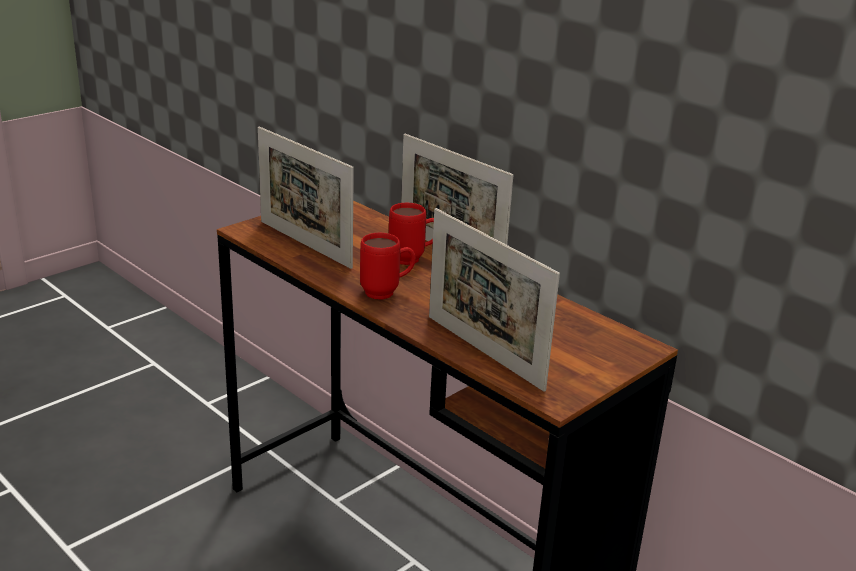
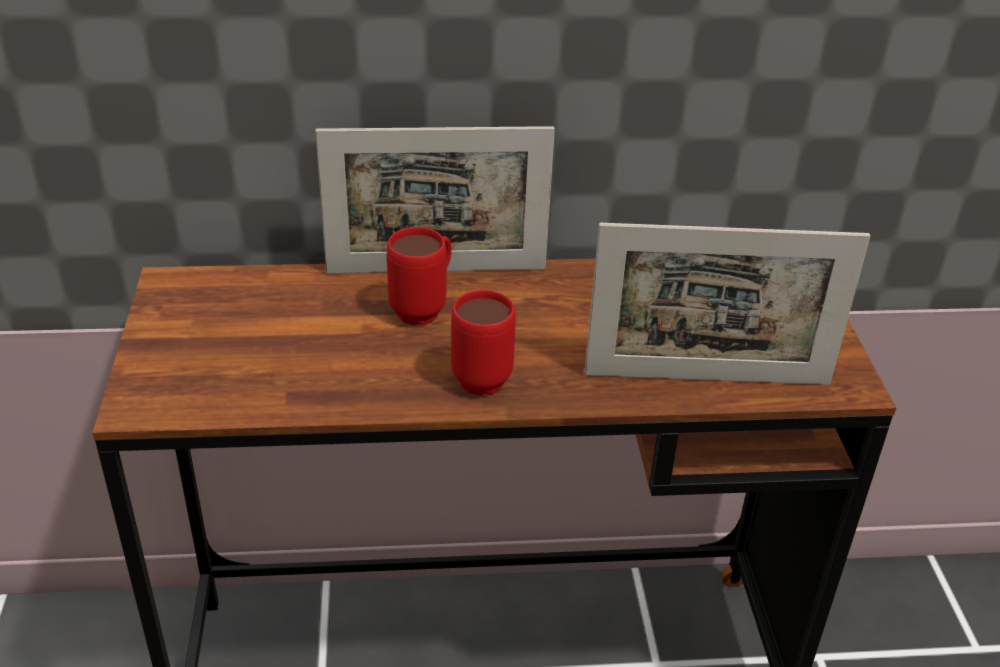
camera: 50 degrees left, 10 degrees up
picture frame [258,126,354,269] -> none

